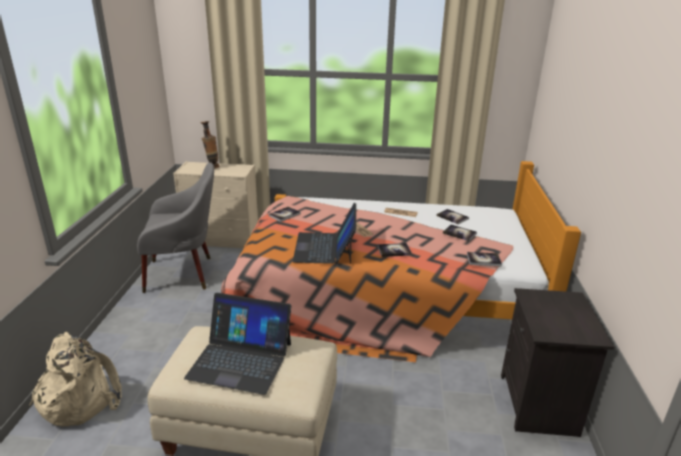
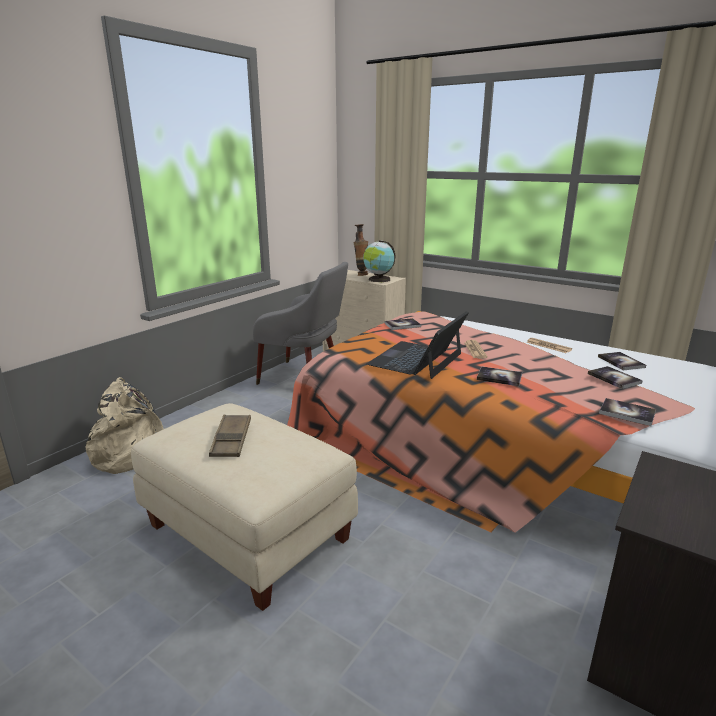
camera: 30 degrees right, 5 degrees down
laptop [184,293,291,395] -> brown tray [209,414,251,457]
none -> globe [363,240,396,282]

